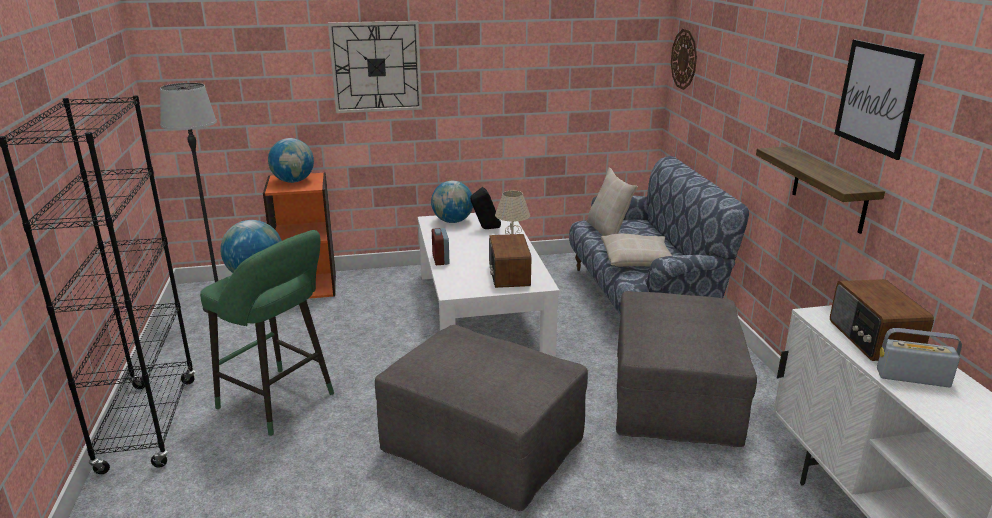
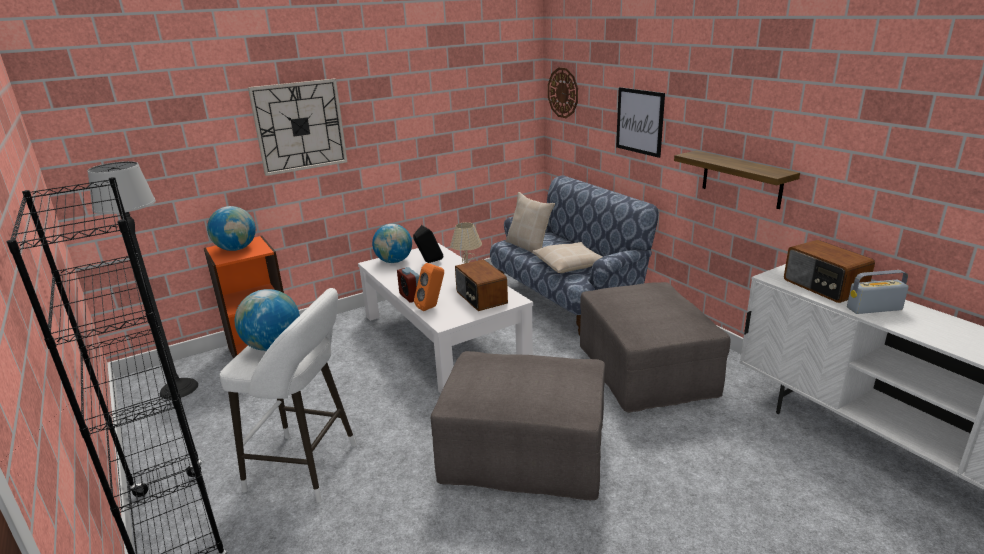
camera: 20 degrees left, 0 degrees up
green stool [200,230,334,436] -> white stool [220,288,356,502]
picture [834,39,924,160] -> picture moved to [616,87,665,158]
none -> orange speaker [414,263,444,311]

